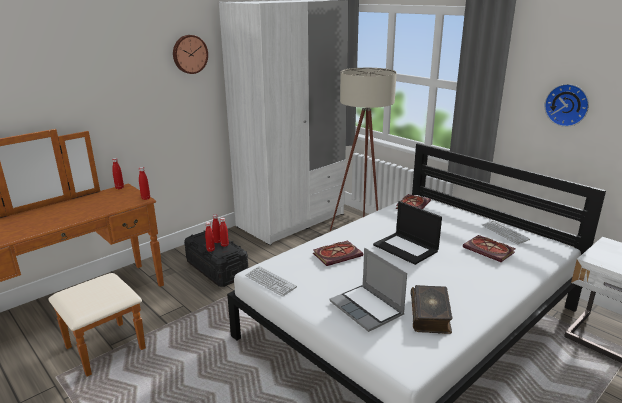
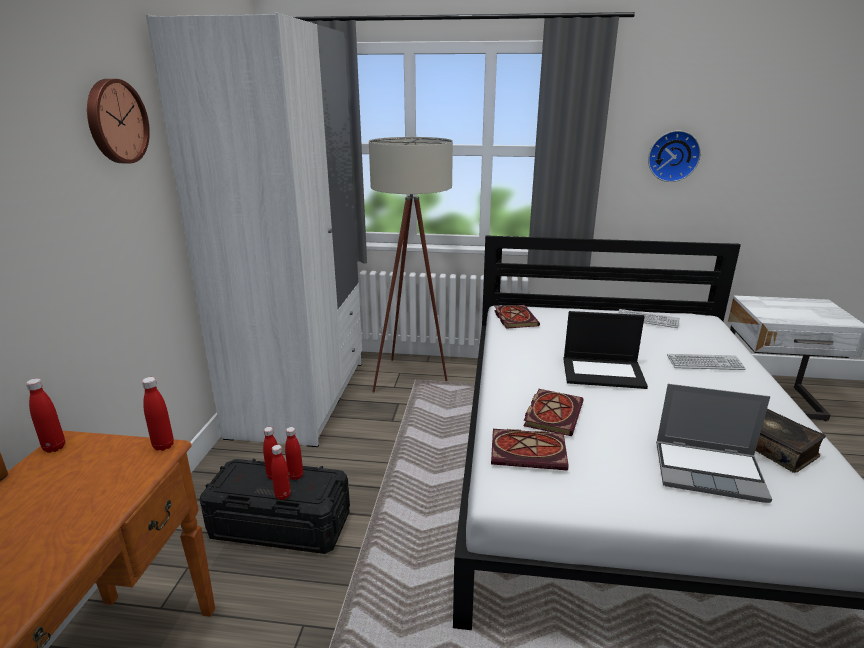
camera: 40 degrees left, 0 degrees up
keyboard [245,266,297,297] -> keyboard moved to [667,354,746,370]
book [463,235,516,262] -> book moved to [491,429,568,471]

